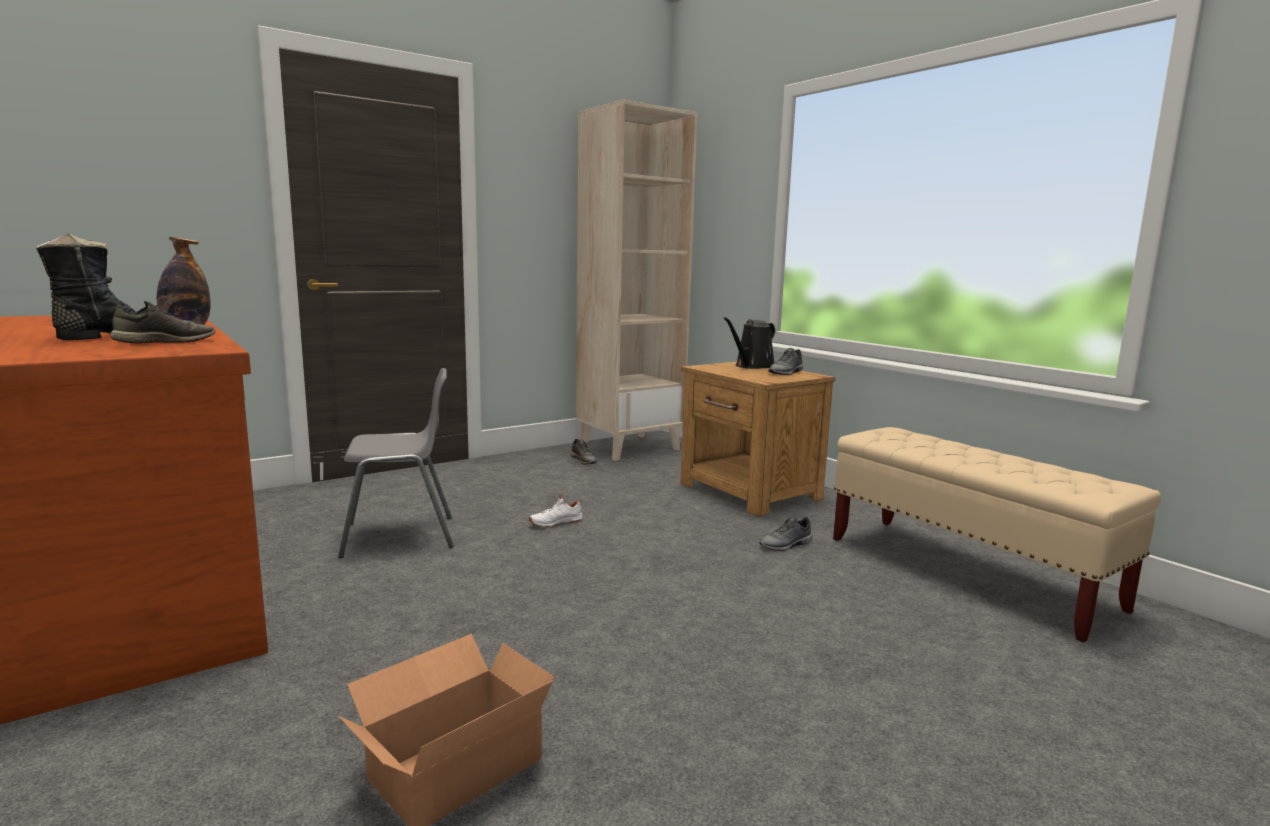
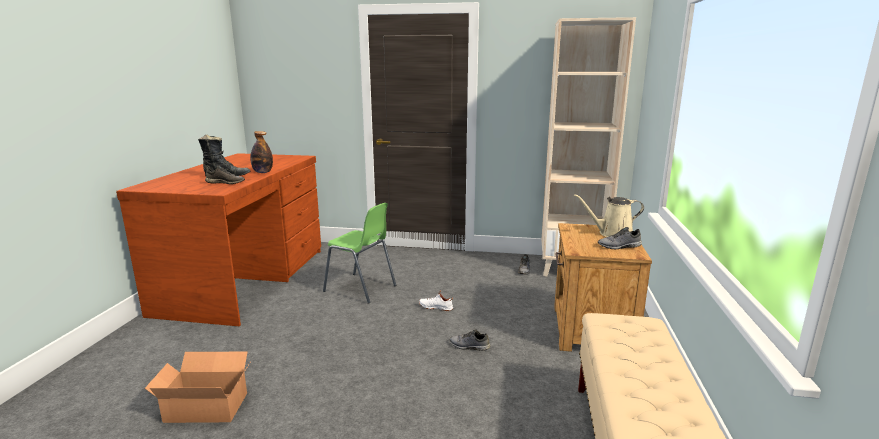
camera: 45 degrees right, 5 degrees up
grey chair [338,368,454,558] -> green chair [323,203,396,304]
black watering can [724,317,775,369] -> beige watering can [574,194,644,237]
grey shoe [759,516,812,551] -> grey shoe moved to [449,330,490,351]

